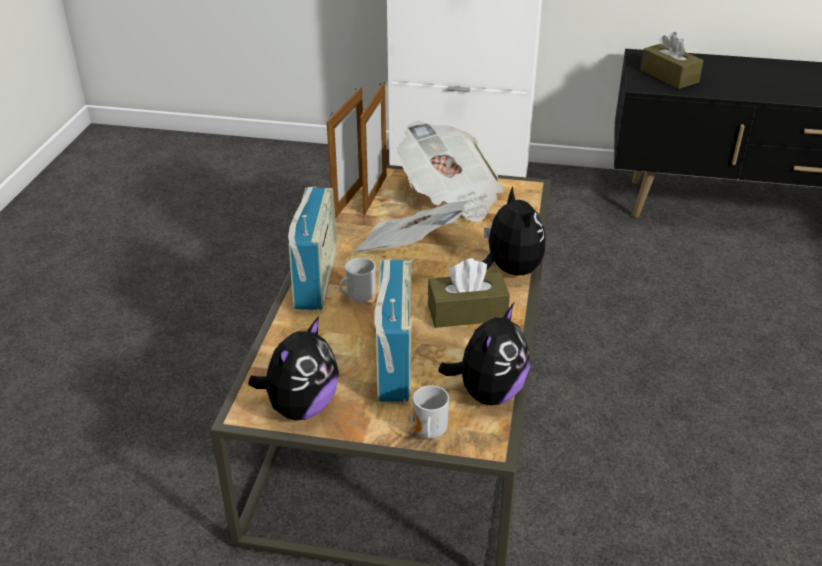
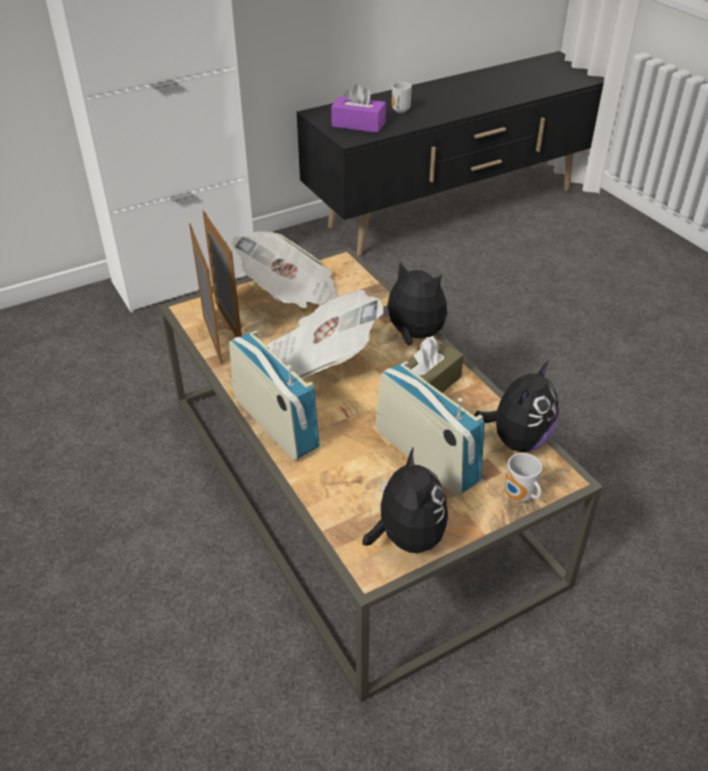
camera: 40 degrees left, 5 degrees up
mug [339,258,376,303] -> mug moved to [392,82,412,113]
plush toy [438,303,530,405] -> plush toy turned 45 degrees clockwise [474,361,559,452]
brown tissue box [640,32,704,89] -> purple tissue box [331,84,386,133]

